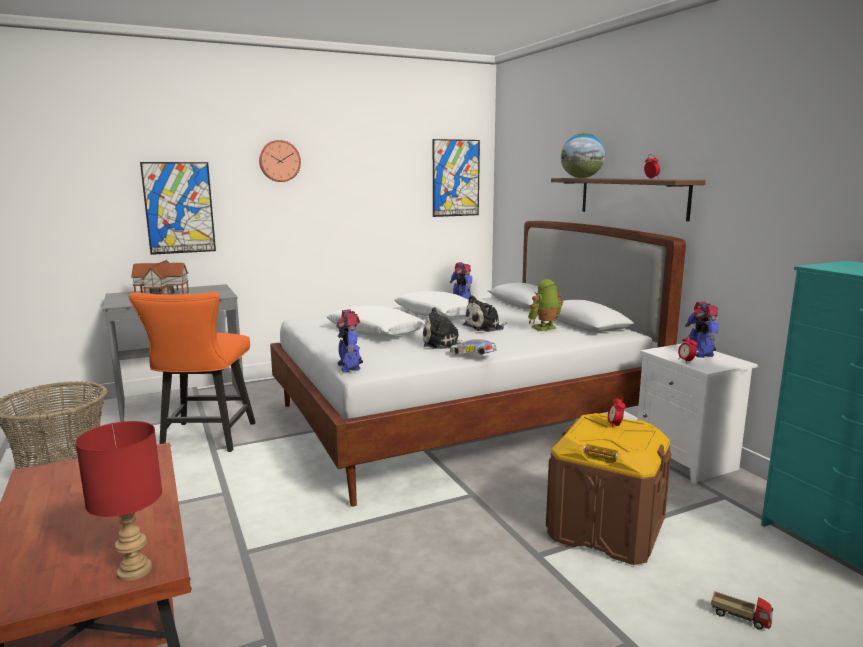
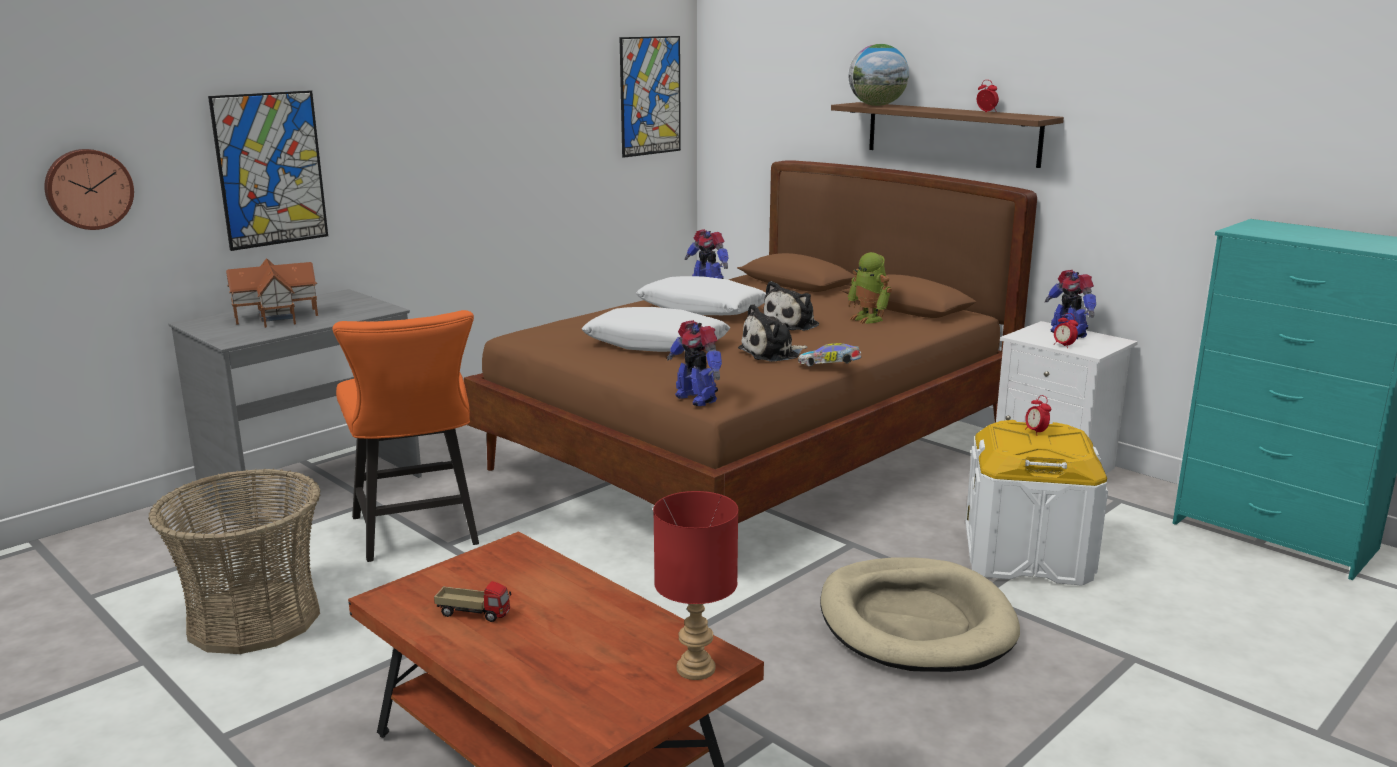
camera: 20 degrees left, 5 degrees up
wall clock [259,140,301,182] -> wall clock moved to [44,149,134,230]
white bed [270,221,686,506] -> brown bed [464,160,1037,523]
toy robot [528,279,563,331] -> toy robot turned 75 degrees counterclockwise [848,252,892,324]
brown storage box [546,413,672,565] -> white storage box [965,420,1108,586]
toy truck [711,591,773,630] -> toy truck moved to [434,581,511,622]
none -> beige dog bed [820,557,1020,672]

